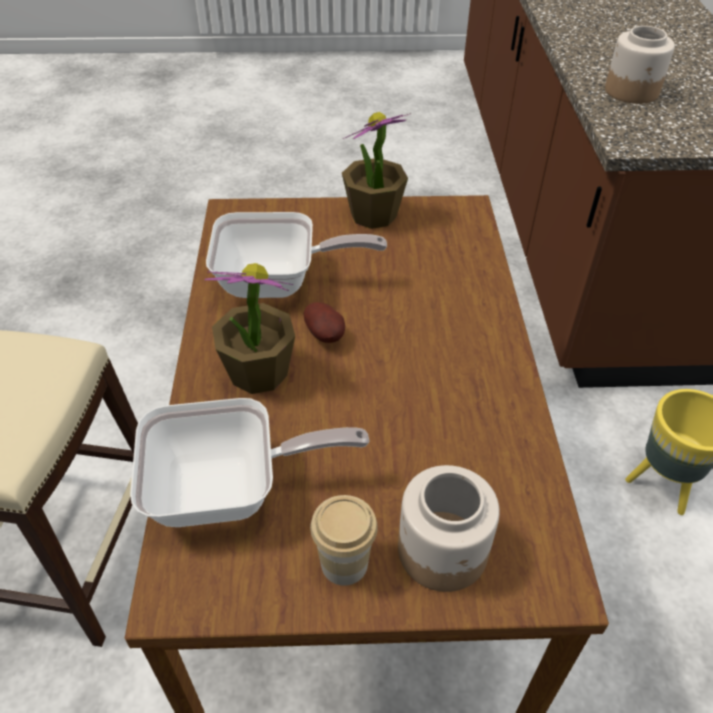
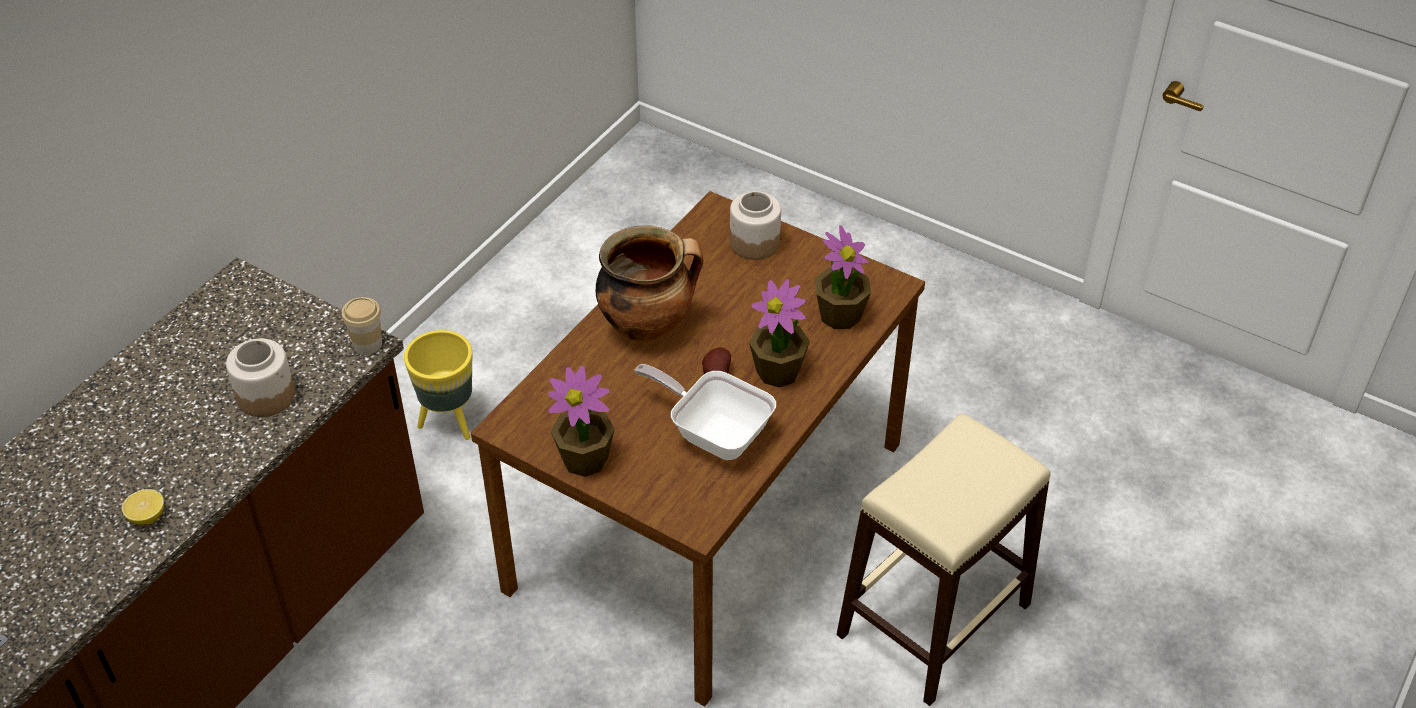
camera: 145 degrees left, 0 degrees up
frying pan [130,398,369,527] -> potted plant [815,225,871,329]
cup [310,495,378,586] -> cup moved to [342,297,382,354]
none -> lemon [122,489,164,525]
none -> cooking pot [596,225,703,343]

